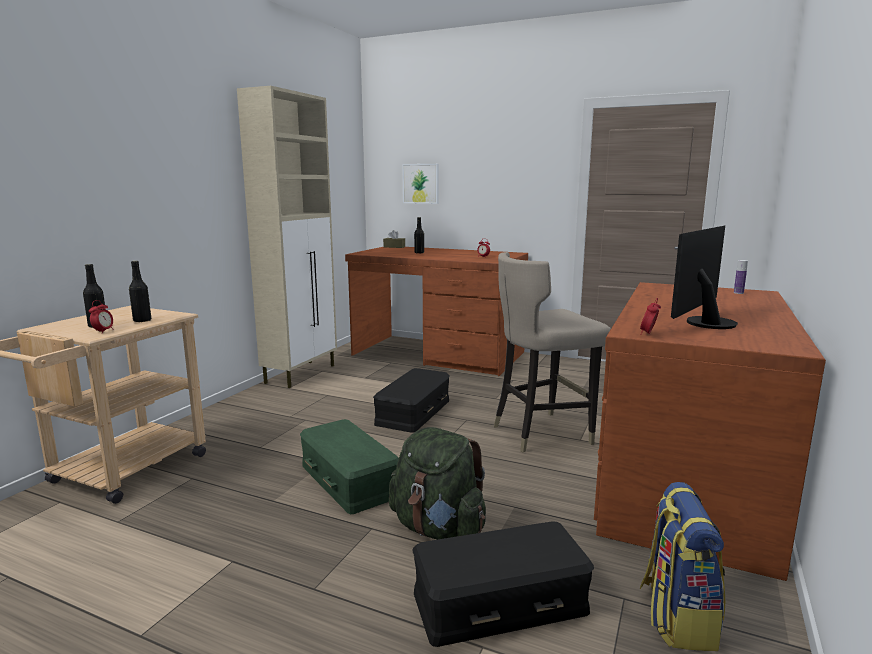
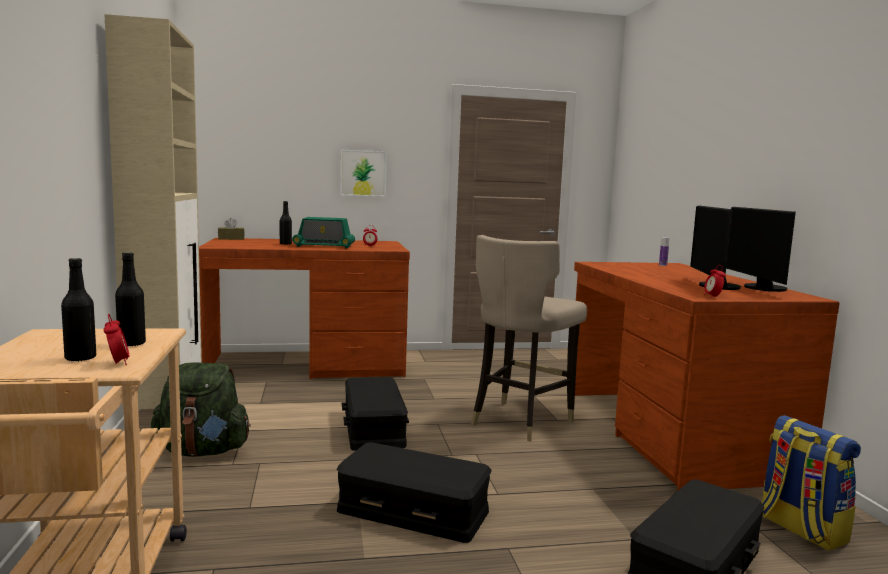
camera: 35 degrees left, 5 degrees down
green storage box [300,419,399,514] -> black storage box [337,442,492,543]
green backpack [389,427,486,540] -> green backpack moved to [151,362,251,457]
picture [402,164,438,204] -> picture moved to [340,150,387,197]
none -> radio [292,217,355,249]
none -> monitor [726,207,796,292]

